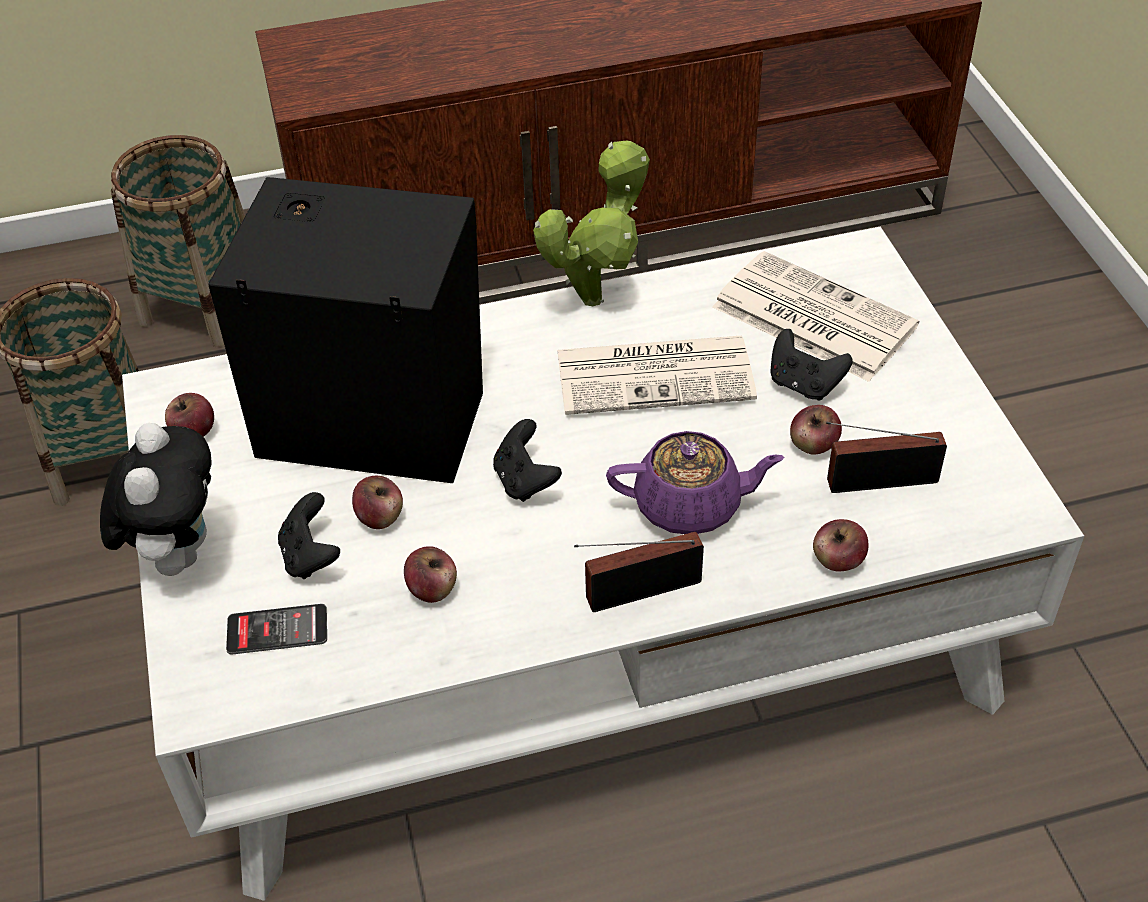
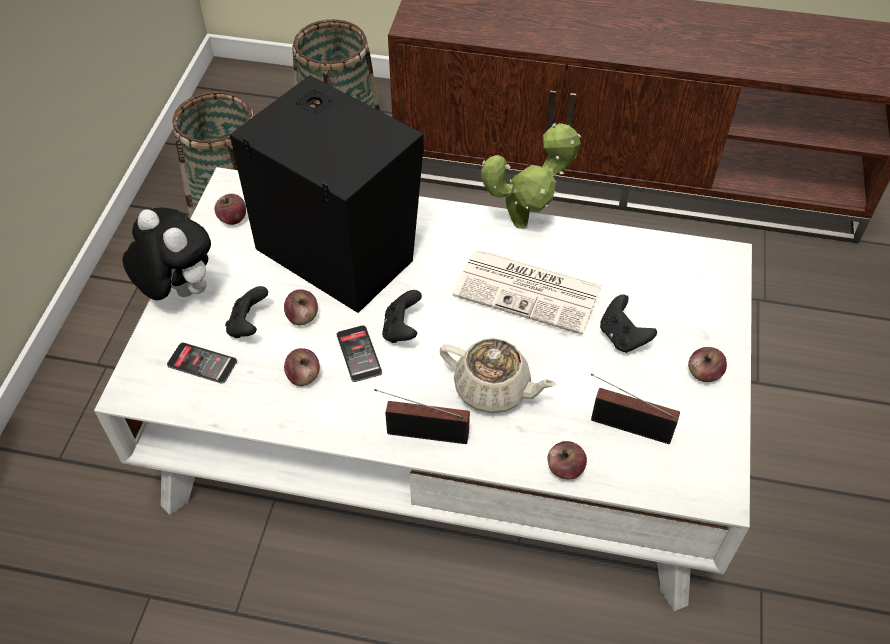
camera: 25 degrees right, 5 degrees up
plush toy [100,423,212,576] -> plush toy turned 75 degrees counterclockwise [122,208,211,300]
purple teapot [606,431,785,534] -> beige teapot [440,338,557,413]
newspaper [712,251,919,382] -> none
apple [790,405,842,455] -> apple moved to [688,347,727,382]
none -> phone [336,325,382,382]

